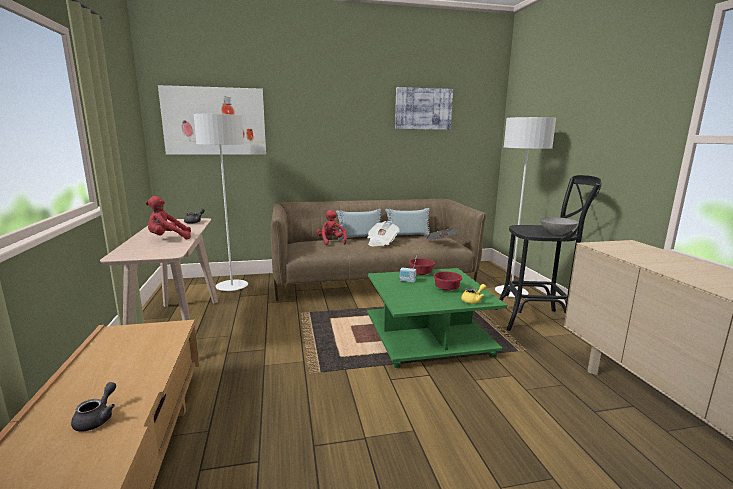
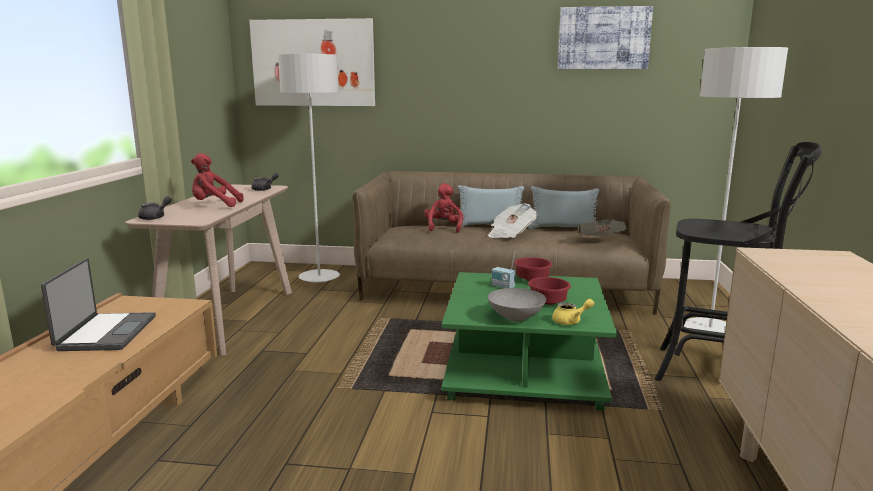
camera: 20 degrees right, 0 degrees up
grey teapot [71,382,116,431] -> grey teapot moved to [138,196,172,220]
grey bowl [540,217,579,235] -> grey bowl moved to [488,288,546,321]
none -> laptop [41,258,156,351]

